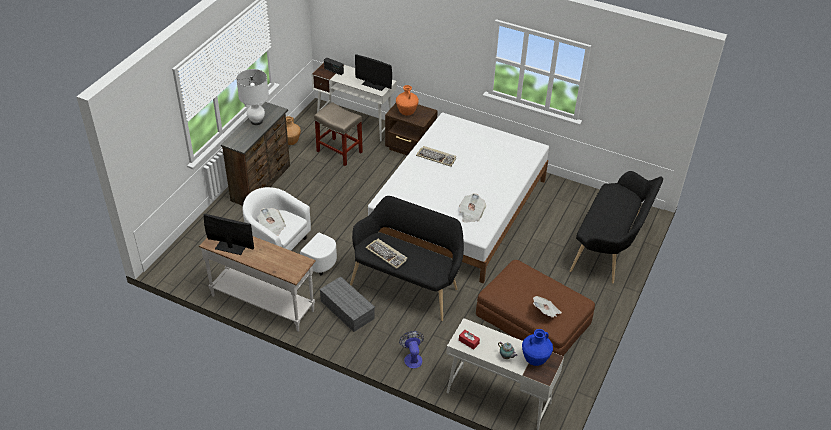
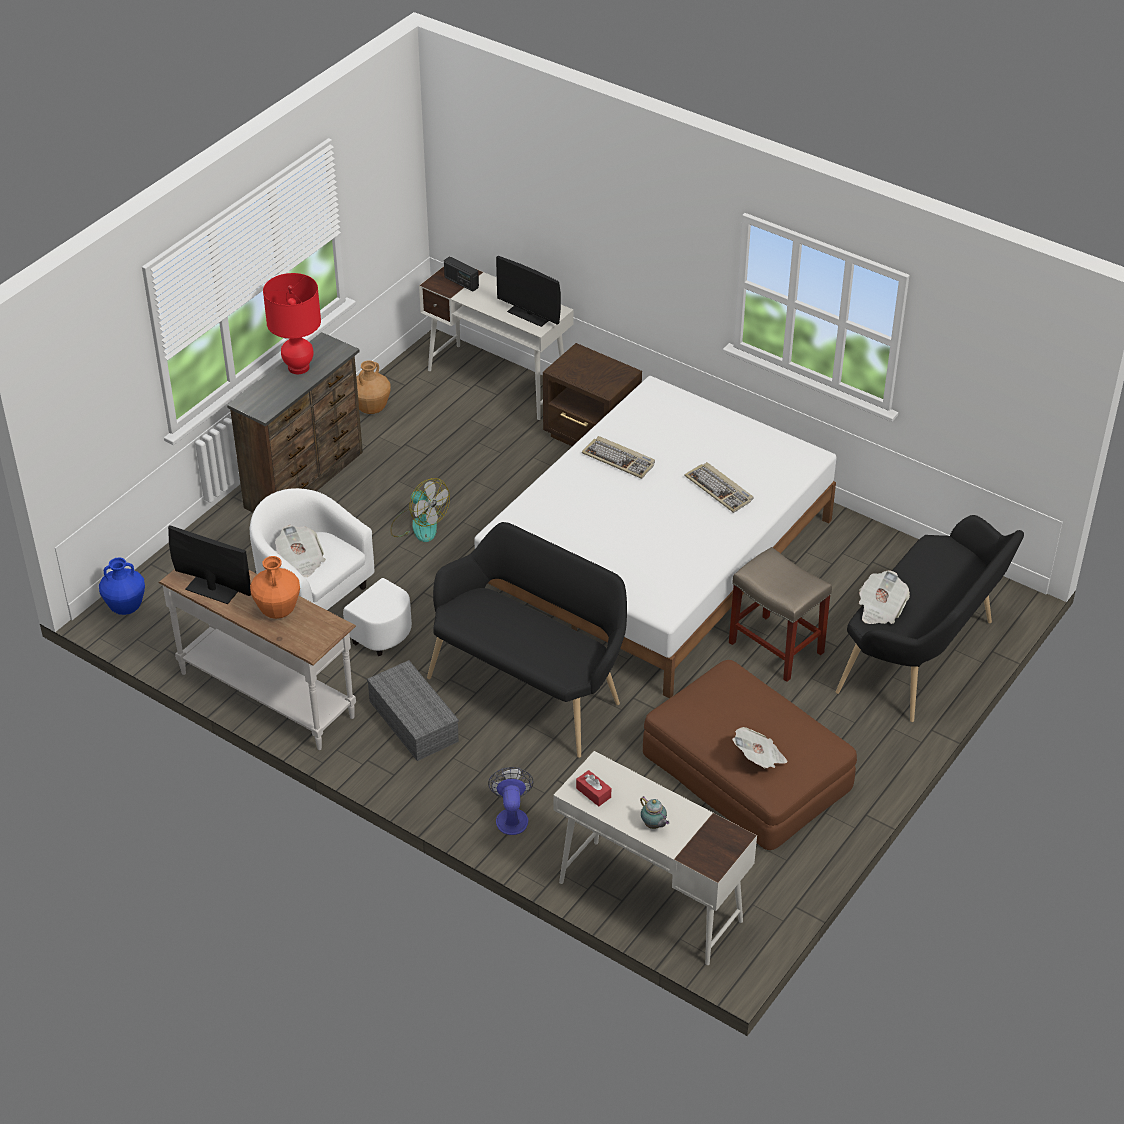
camera: 10 degrees right, 0 degrees up
white table lamp [236,69,269,125] -> red table lamp [263,273,321,374]
beige stool [314,102,363,166] -> beige stool moved to [729,547,832,682]
keyboard [366,239,408,269] -> keyboard moved to [684,462,753,513]
orange vase [396,85,419,116] -> orange vase moved to [250,556,300,619]
newspaper [459,193,486,223] -> newspaper moved to [859,570,910,624]
blue vase [522,329,553,366] -> blue vase moved to [99,557,145,615]
none -> fan [390,478,450,542]

